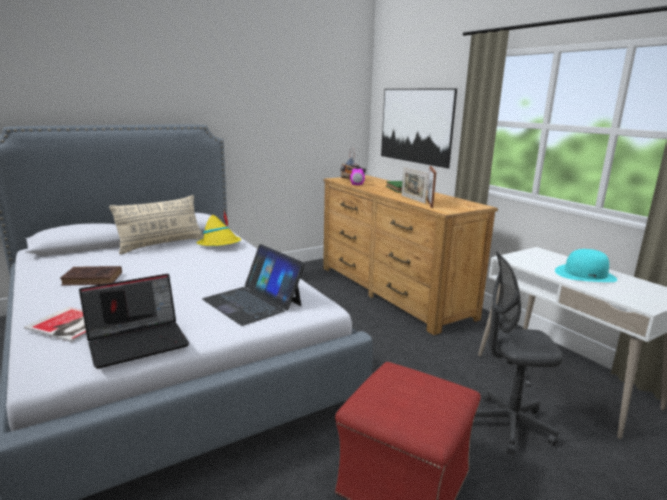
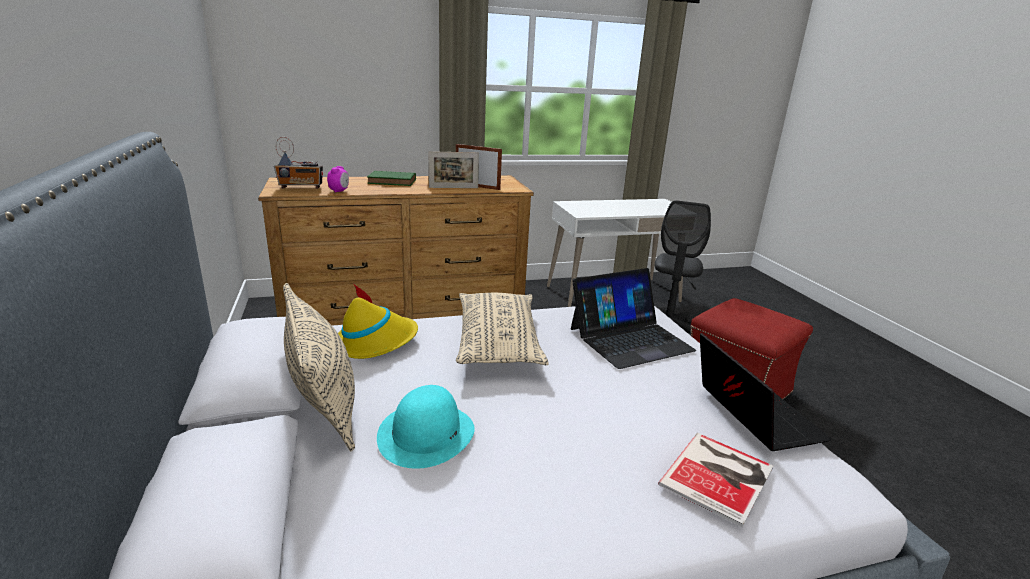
camera: 75 degrees left, 5 degrees up
brown book [60,266,122,286] -> none
picture [381,89,457,168] -> none
turquoise hat [555,249,617,282] -> turquoise hat moved to [377,385,475,469]
none -> beige pillow [456,293,549,365]

